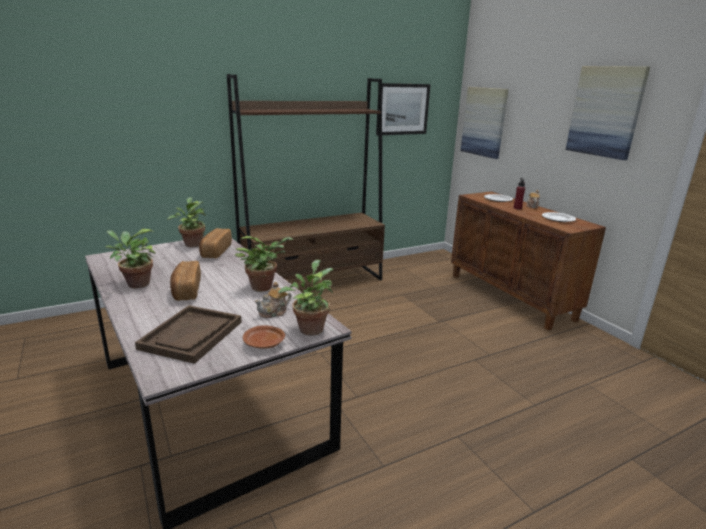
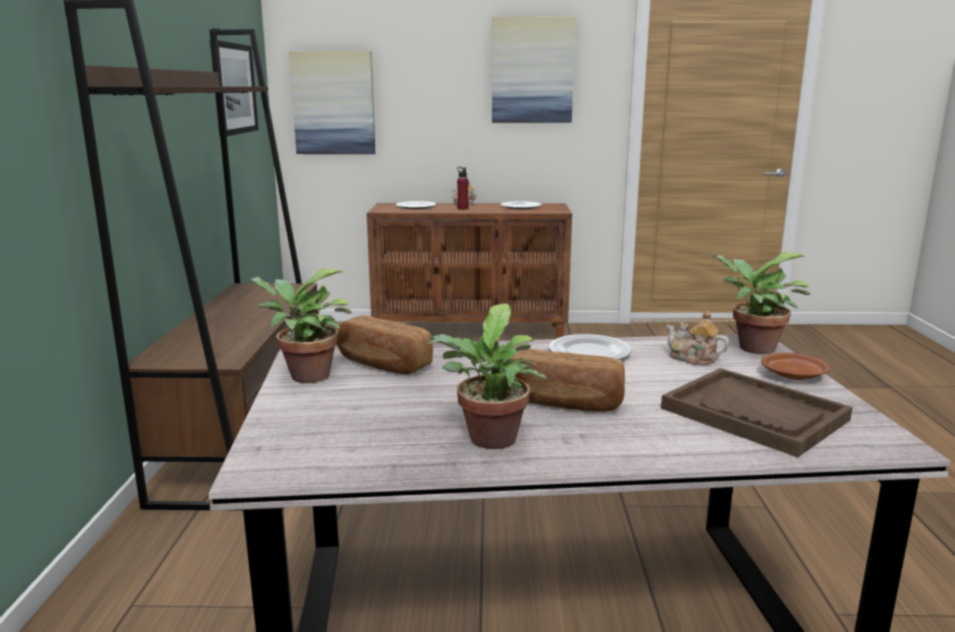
camera: 60 degrees left, 5 degrees down
potted plant [235,236,293,292] -> plate [549,334,632,360]
teapot [255,282,292,318] -> teapot turned 135 degrees clockwise [666,311,729,365]

